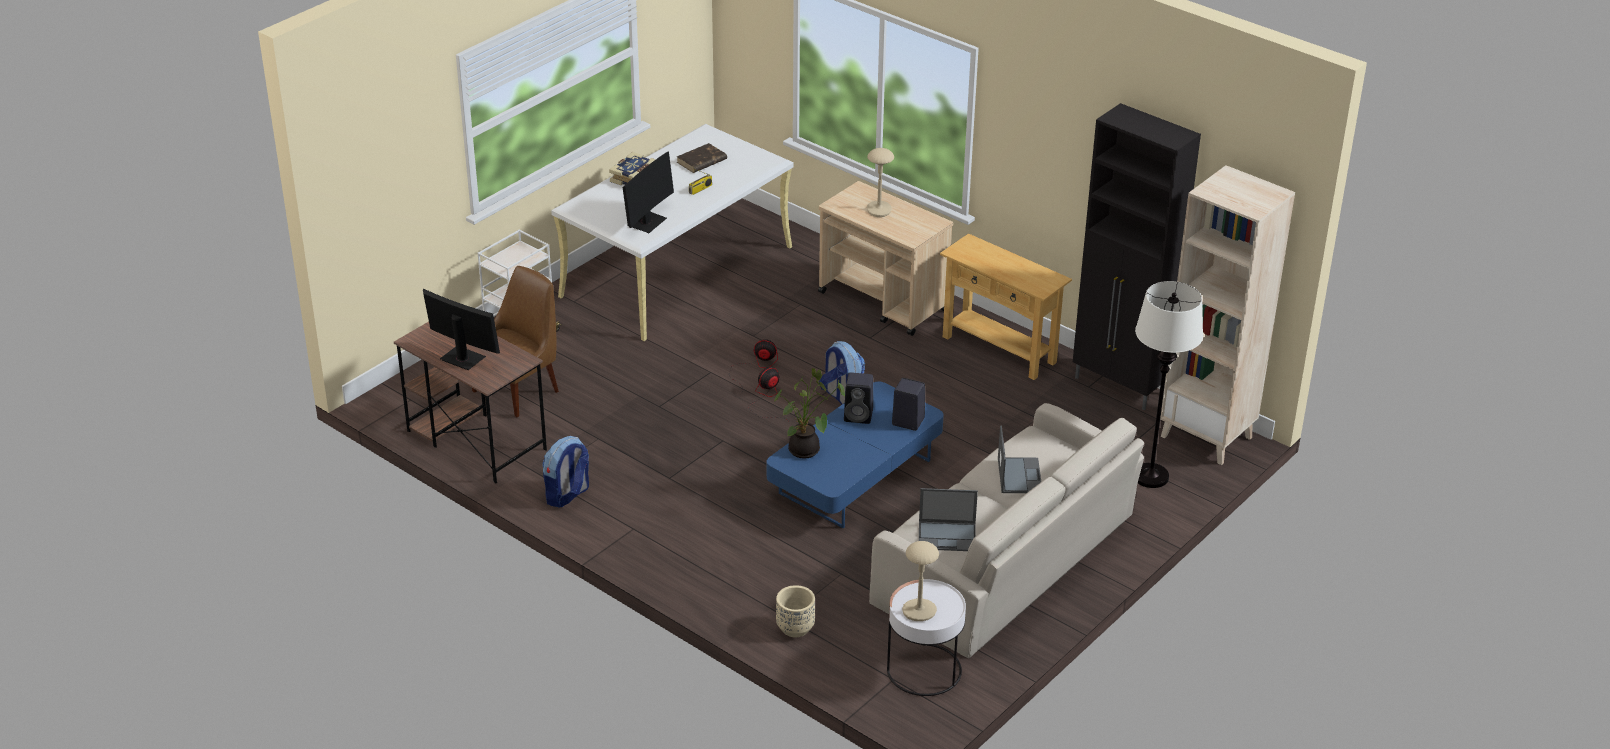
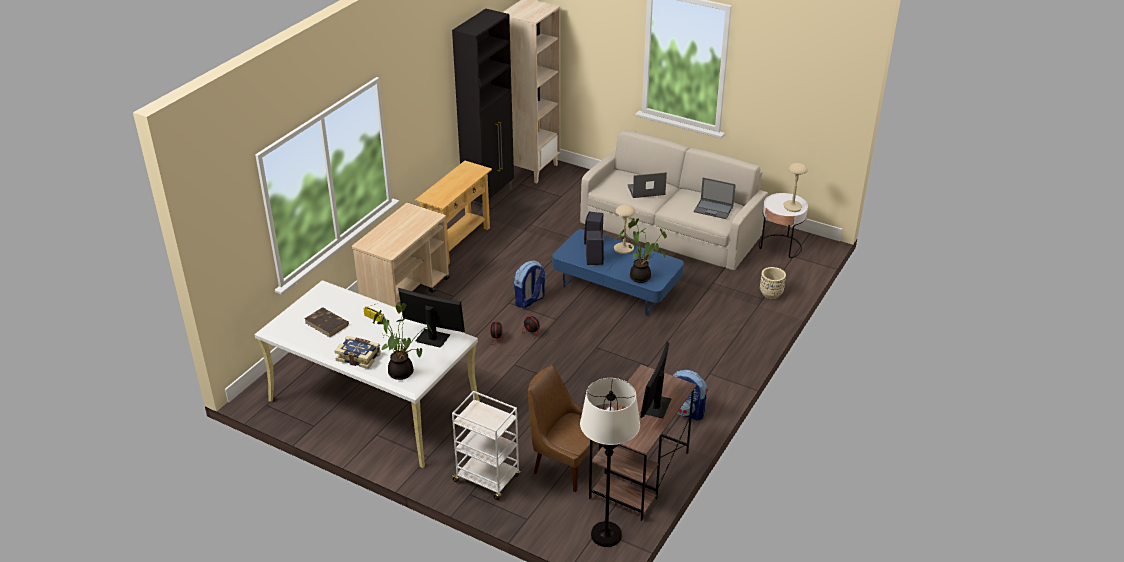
camera: 100 degrees left, 0 degrees up
beige table lamp [866,148,894,217] -> beige table lamp moved to [614,204,635,254]
laptop [919,488,978,551] -> laptop turned 120 degrees clockwise [694,178,736,219]
white floor lamp [1135,281,1203,488] -> white floor lamp moved to [580,378,640,547]
none -> potted plant [373,302,433,380]

